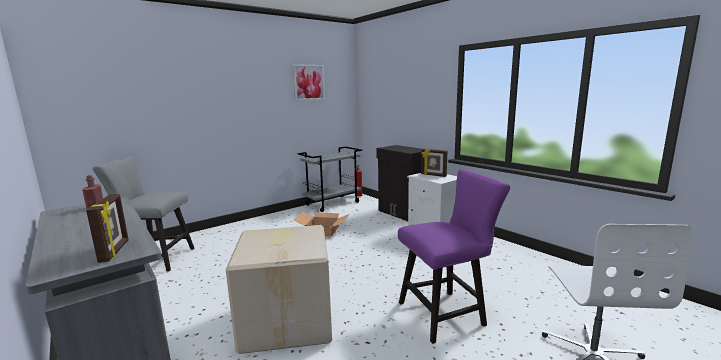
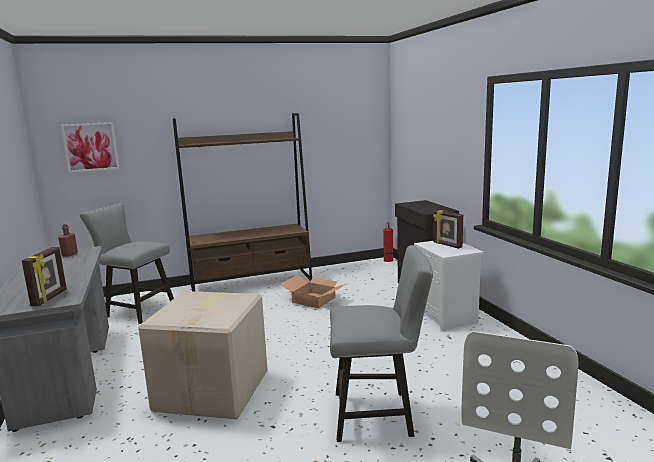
camera: 20 degrees right, 0 degrees up
picture [293,64,325,100] -> picture moved to [61,122,119,173]
grey cart [298,147,362,212] -> none
purple chair [398,169,510,344] -> grey chair [330,245,433,442]
none -> brown bookcase [173,113,312,292]

